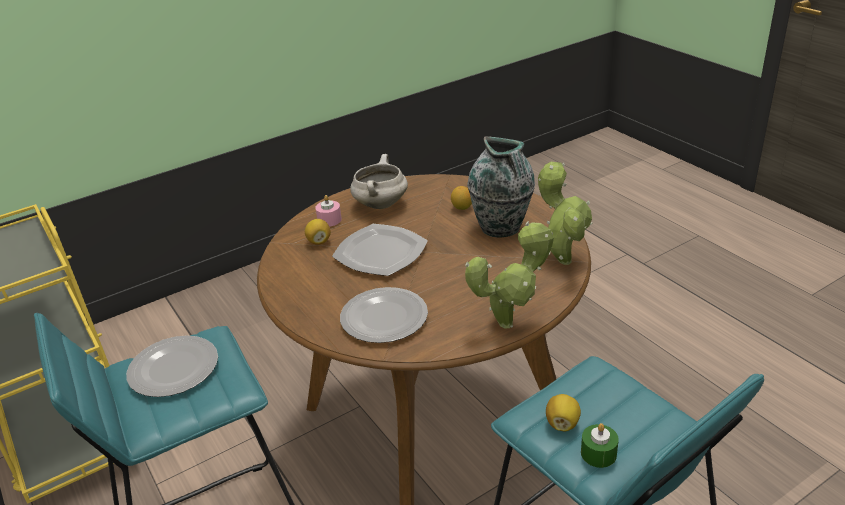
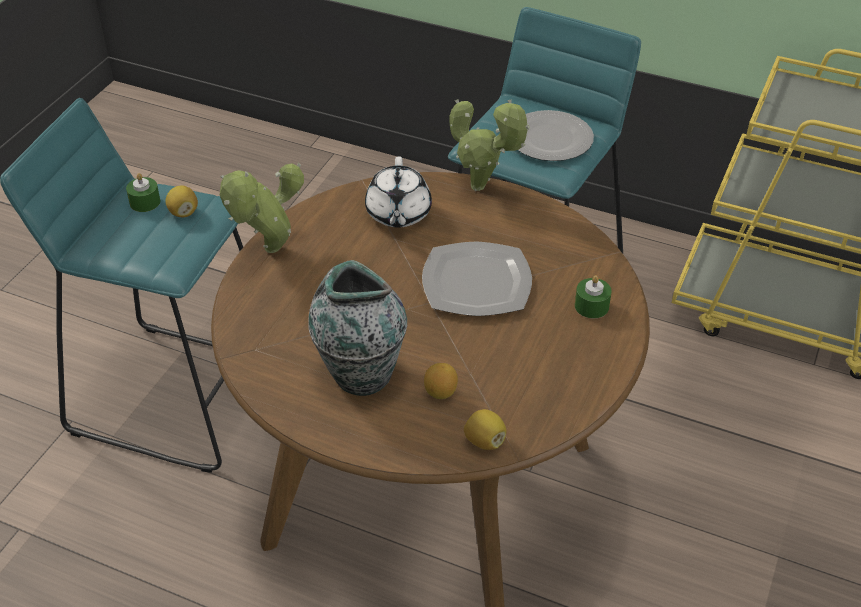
camera: 145 degrees right, 10 degrees up
lemon [305,219,331,245] -> lemon moved to [464,409,506,450]
pink candle [315,195,342,227] -> green candle [575,275,612,318]
plate [340,287,428,343] -> white teapot [365,156,432,227]
white cooking pot [350,154,408,209] -> none
potted plant [538,162,592,265] -> potted plant moved to [450,99,530,191]

